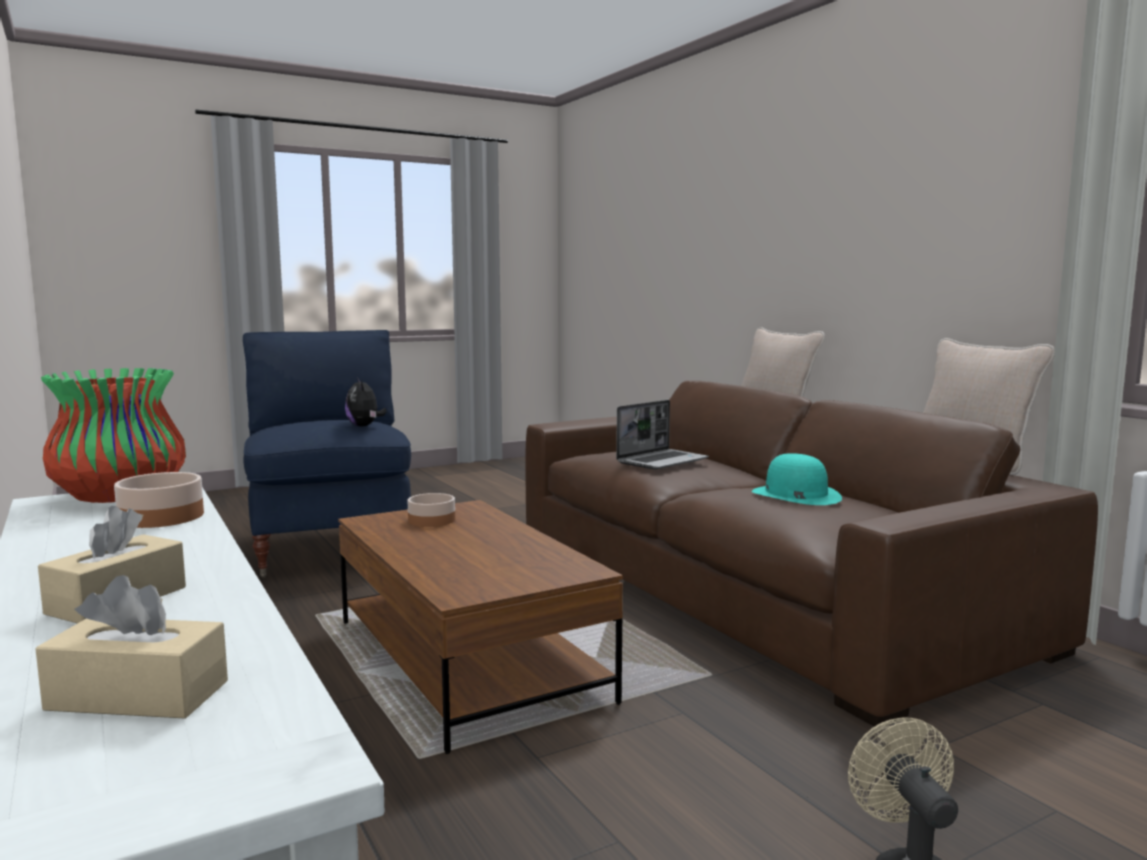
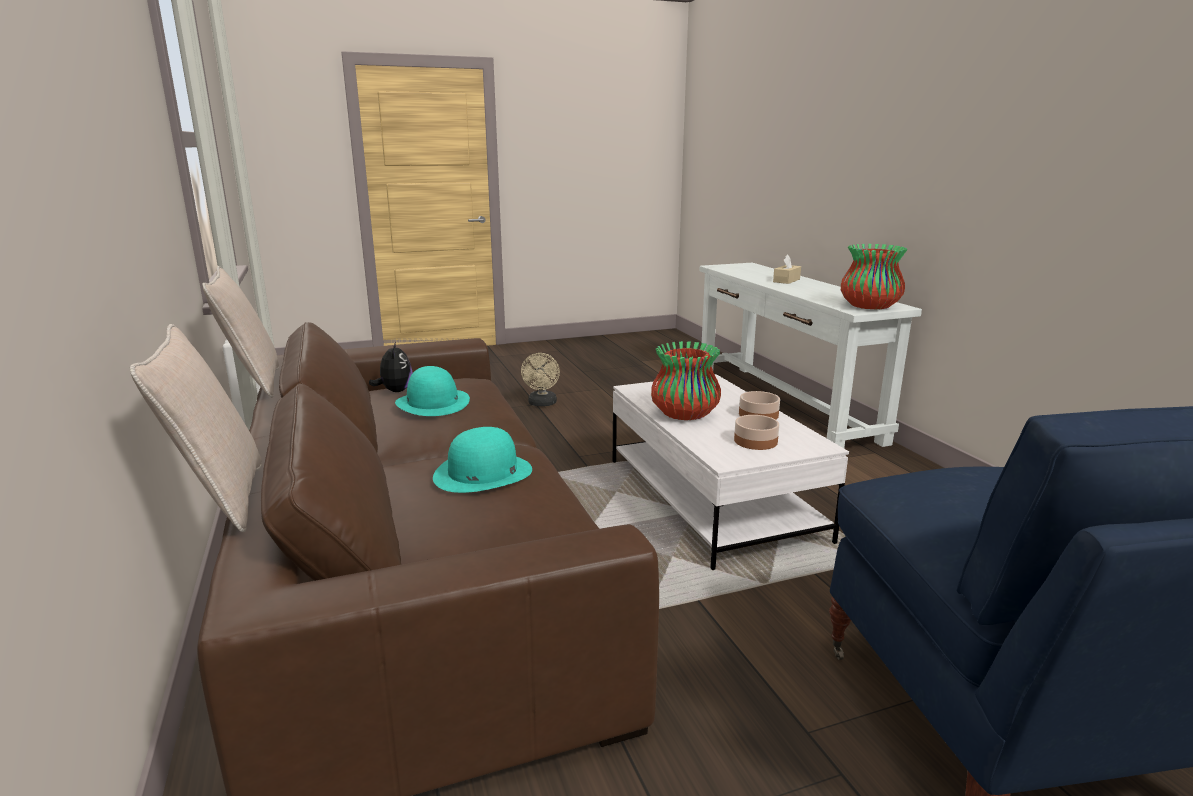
camera: 170 degrees left, 10 degrees up
beige tissue box [35,575,228,719] -> none
bowl [114,472,204,528] -> bowl moved to [739,391,780,420]
brown coffee table [338,500,623,754] -> white coffee table [613,374,849,570]
plush toy [345,377,387,427] -> plush toy moved to [369,341,413,392]
laptop [616,400,709,470] -> turquoise hat [433,427,532,493]
none -> vase [651,341,721,421]

